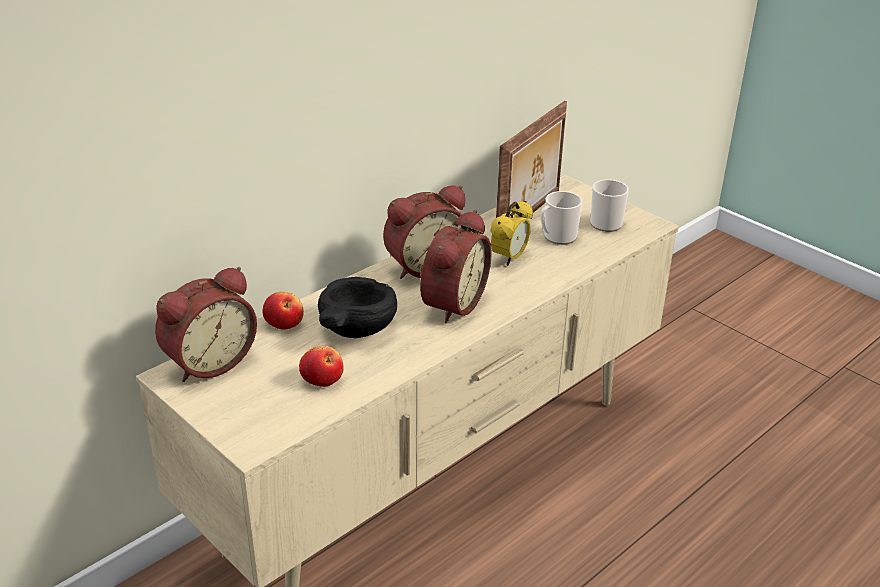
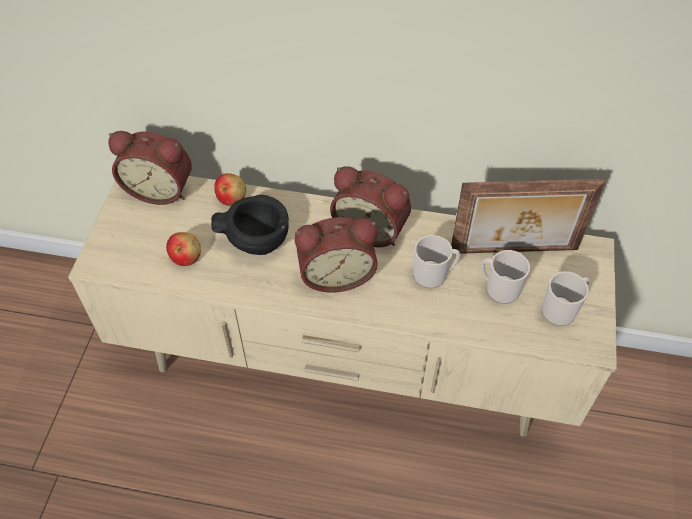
camera: 55 degrees right, 20 degrees up
alarm clock [491,201,533,266] -> mug [413,235,460,288]

